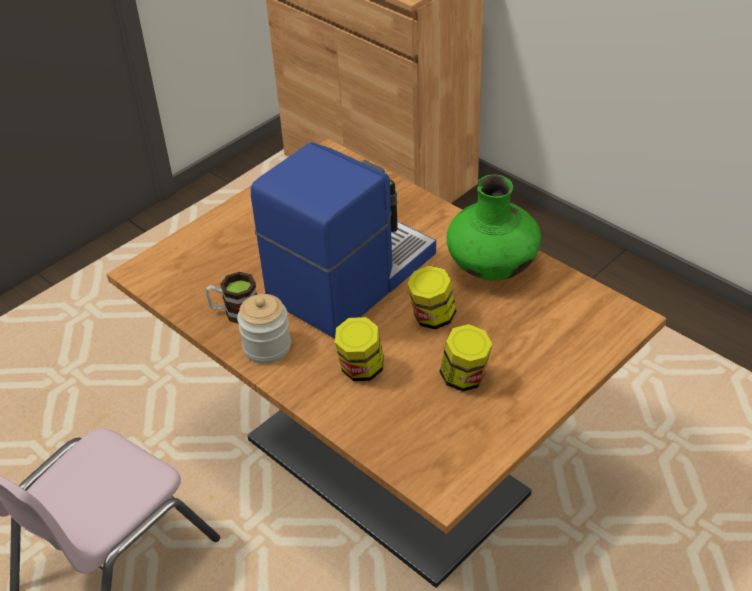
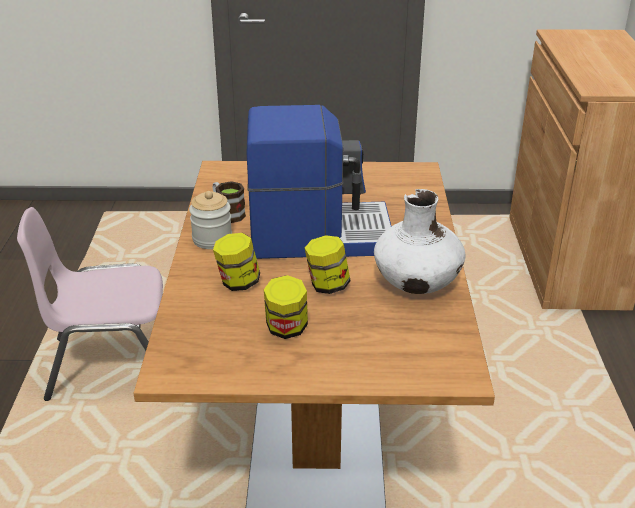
camera: 45 degrees right, 10 degrees down
green vase [446,175,541,281] -> white vase [374,189,466,294]

